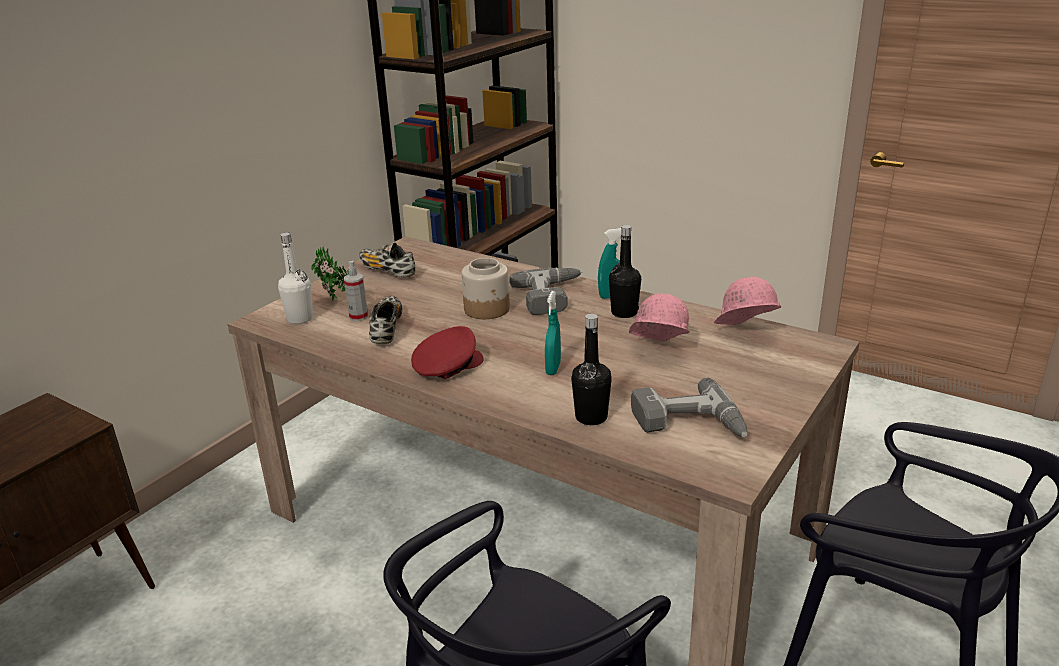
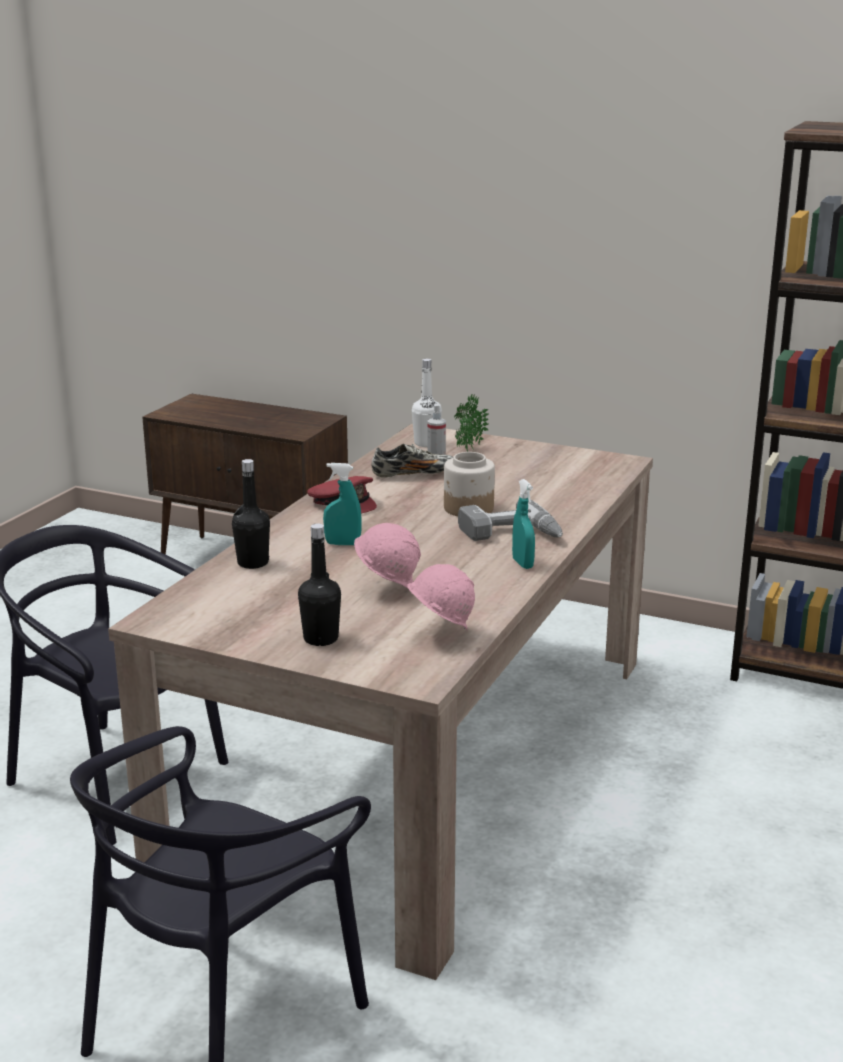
camera: 80 degrees right, 5 degrees down
shoe [359,243,415,278] -> none
black bottle [609,225,641,318] -> black bottle moved to [298,524,341,646]
power drill [631,378,748,437] -> none

